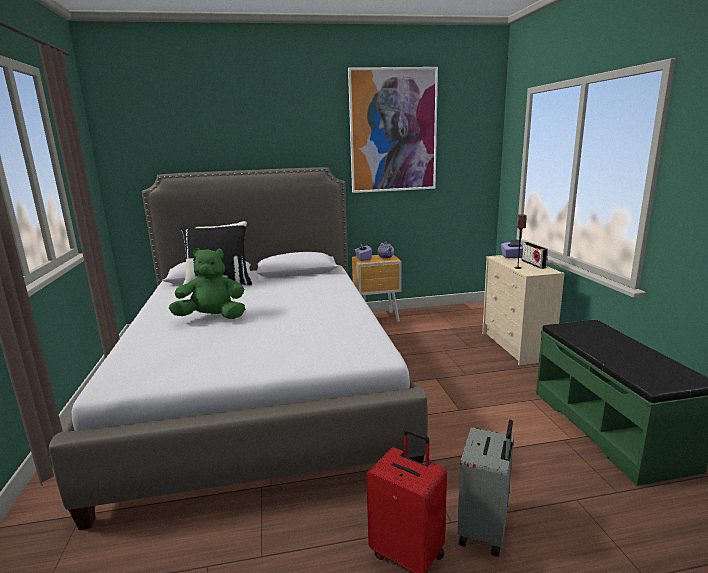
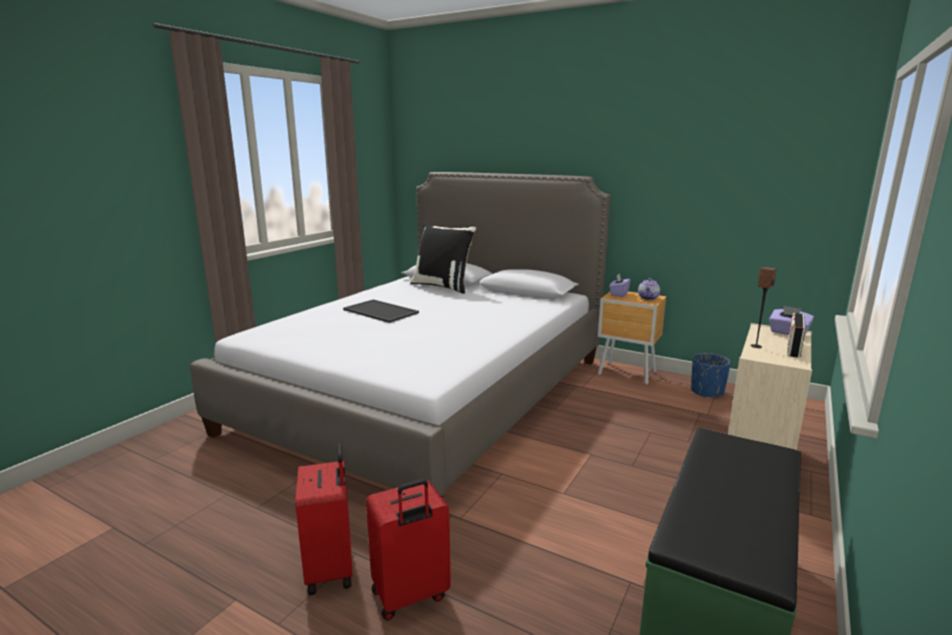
camera: 40 degrees right, 0 degrees up
green plush toy [169,248,245,319] -> tray [343,299,419,323]
picture [348,67,438,193] -> none
grey suitcase [457,420,514,557] -> red suitcase [366,479,451,620]
none -> blue planter [691,353,731,398]

